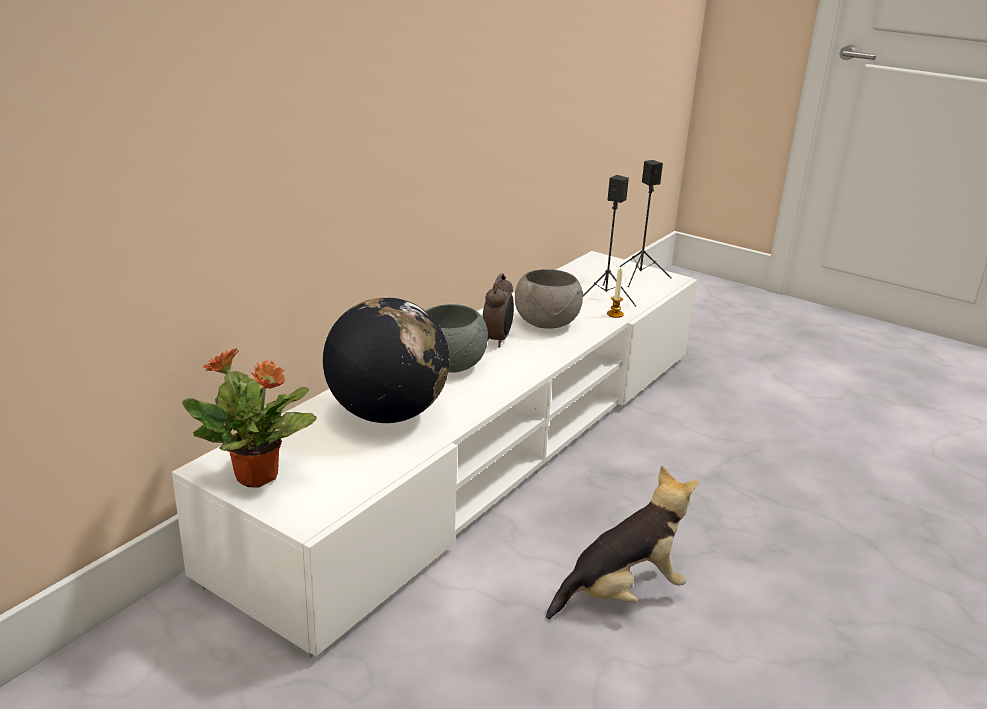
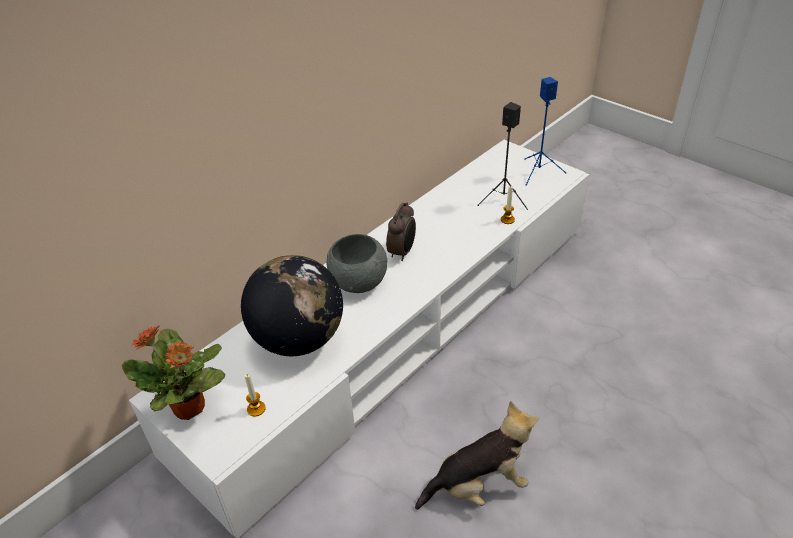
camera: 10 degrees right, 15 degrees up
grey bowl [515,269,583,329] -> none
black speaker [620,160,672,287] -> blue speaker [524,77,566,186]
none -> candle [244,373,266,417]

